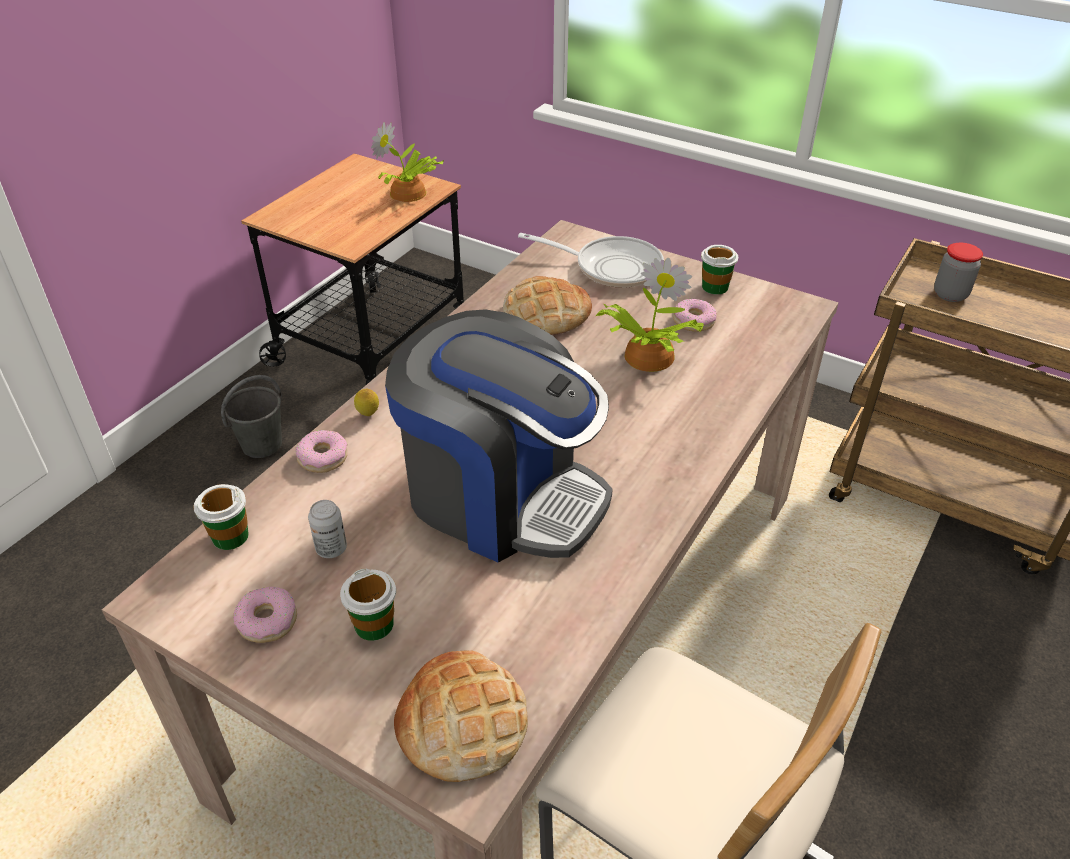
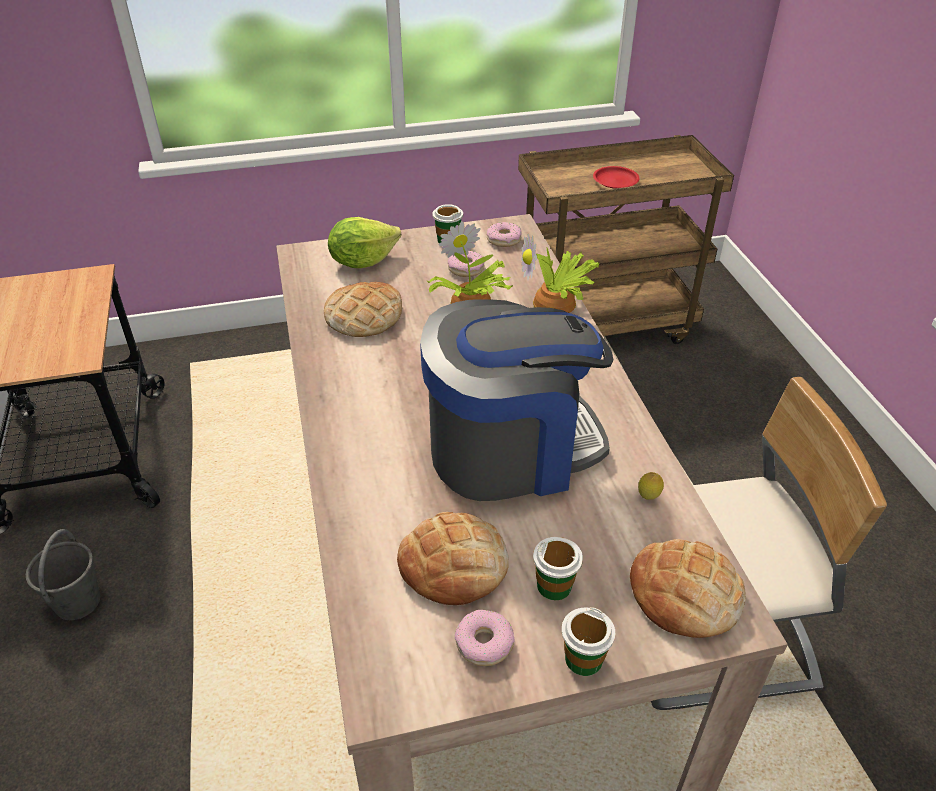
camera: 45 degrees left, 0 degrees up
cup [193,484,249,550] -> cup moved to [561,607,615,676]
donut [296,430,347,473] -> donut moved to [487,222,522,247]
can [308,500,347,558] -> bread [397,512,509,605]
lemon [354,388,379,416] -> lemon moved to [638,472,664,500]
potted plant [371,122,444,202] -> potted plant moved to [521,234,600,313]
frying pan [518,233,664,288] -> lettuce [328,217,402,268]
jar [934,243,983,302] -> none
none -> red plate [593,166,640,189]

